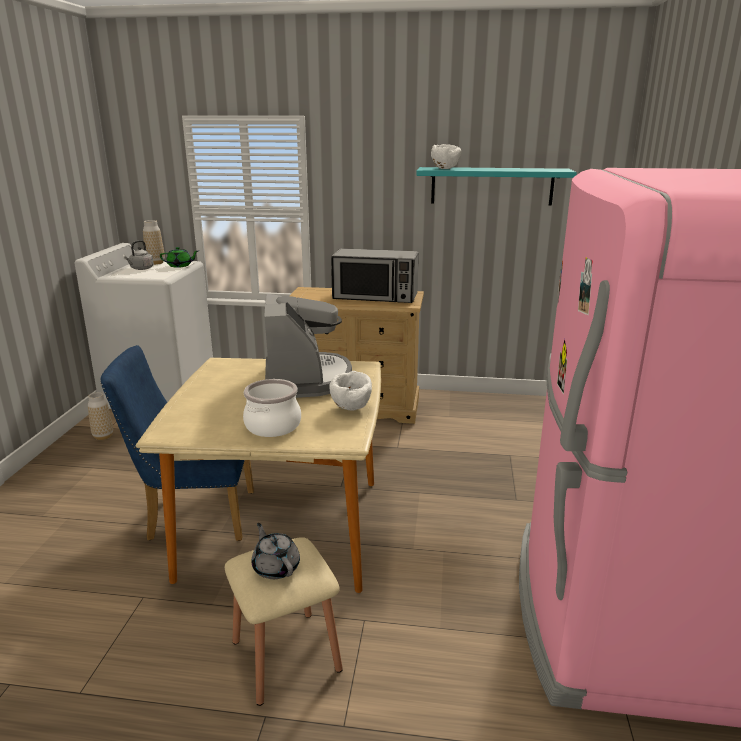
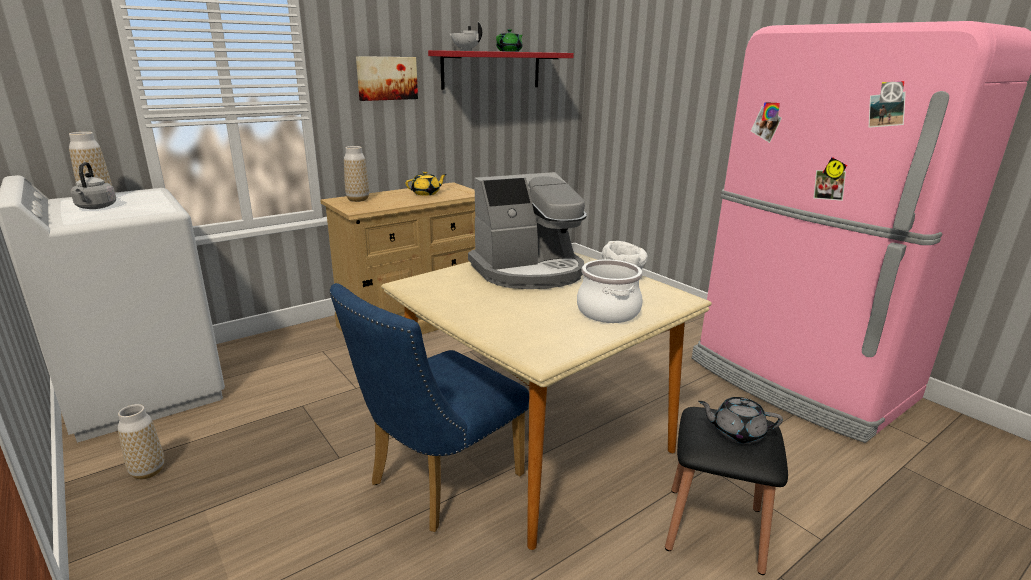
camera: 45 degrees left, 0 degrees up
green teapot [160,247,198,268] -> green teapot moved to [496,29,523,52]
beige stool [225,537,343,706] -> black stool [665,407,788,575]
coffee machine [264,293,352,398] -> coffee machine turned 120 degrees clockwise [468,172,587,289]
microwave [331,248,419,303] -> yellow teapot [405,171,447,195]
turquoise shelf [416,167,577,206] -> red shelf [428,50,574,90]
white bowl [431,144,462,169] -> white teapot [450,22,482,51]
none -> vase [344,146,369,202]
none -> picture [356,56,418,101]

